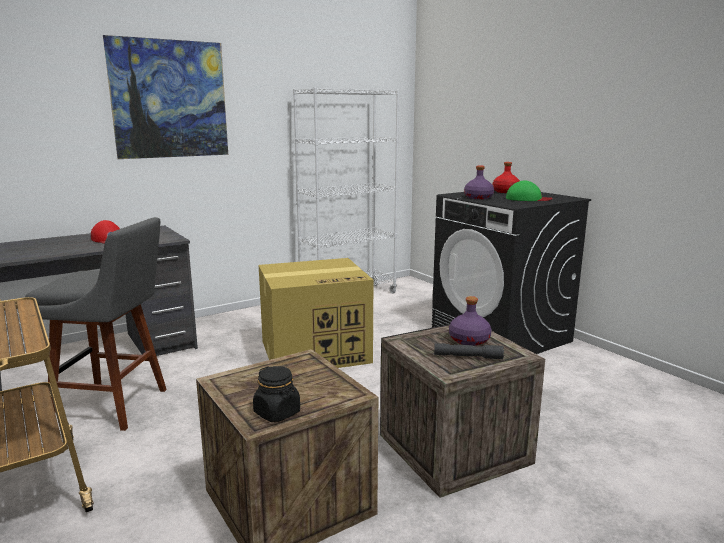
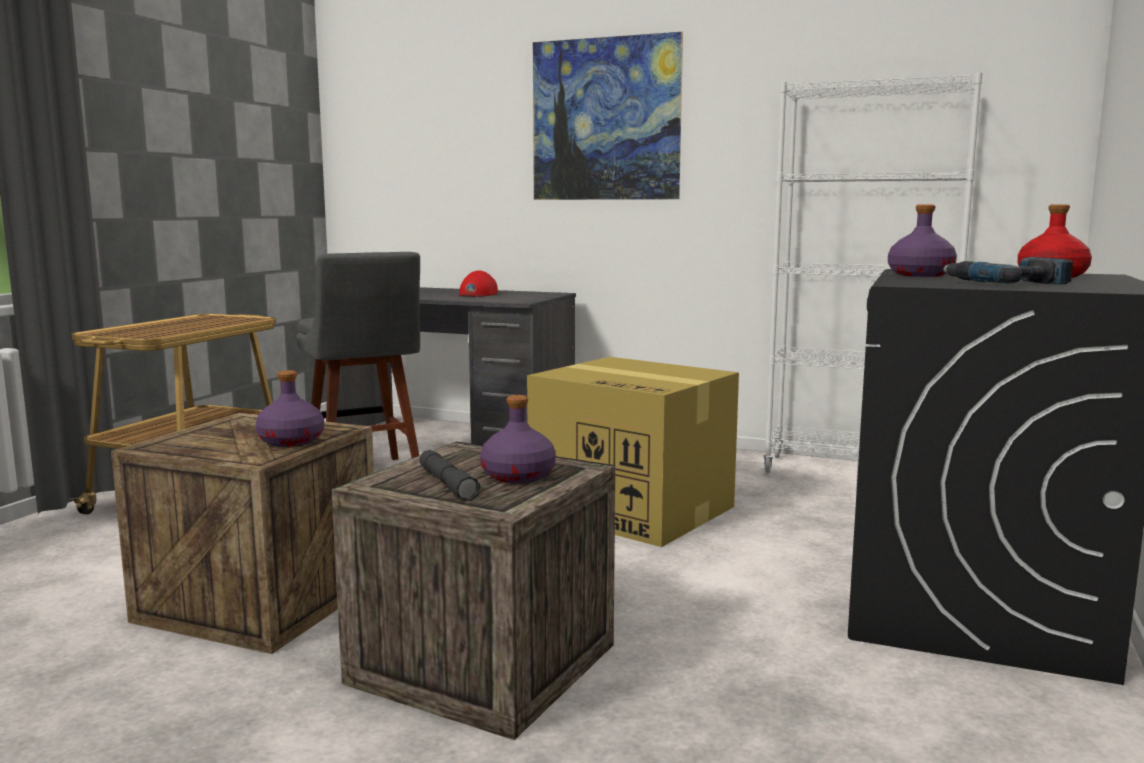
camera: 55 degrees right, 5 degrees down
black jar [253,366,300,422] -> none
green cap [506,181,553,201] -> power drill [943,257,1073,284]
none -> purple bottle [255,370,324,447]

